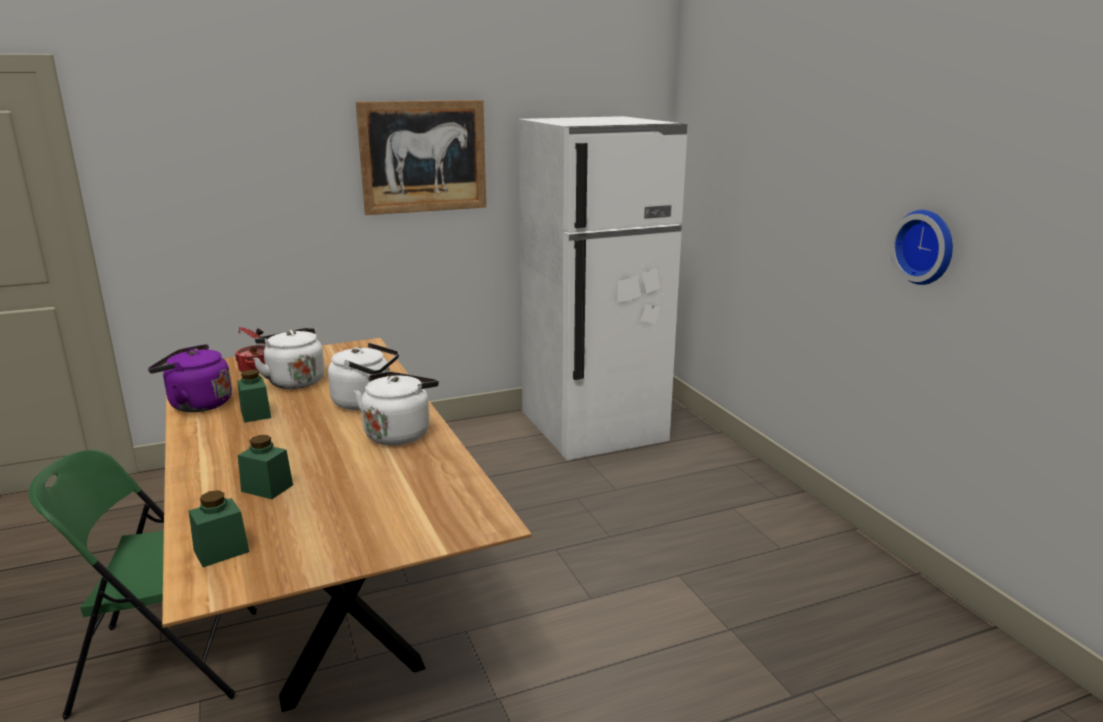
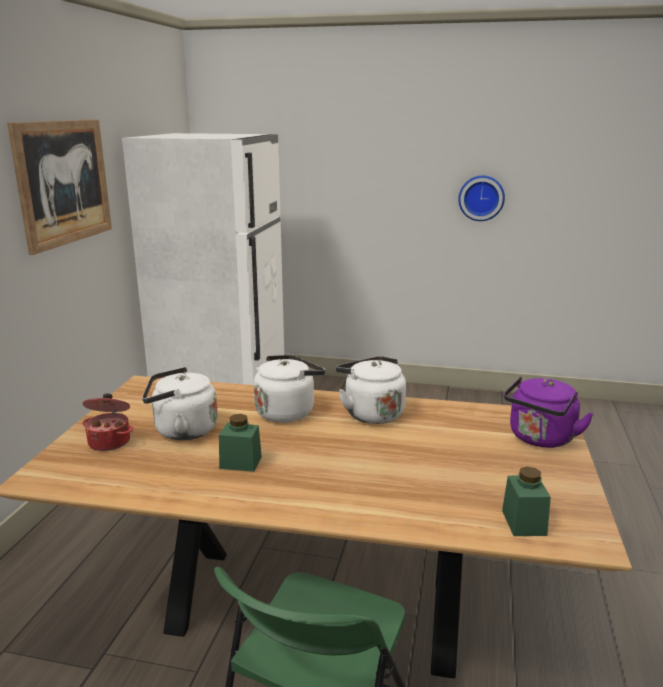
camera: 55 degrees left, 0 degrees up
purple kettle [148,344,232,412] -> purple kettle moved to [504,376,594,448]
green jar [238,435,293,499] -> none

